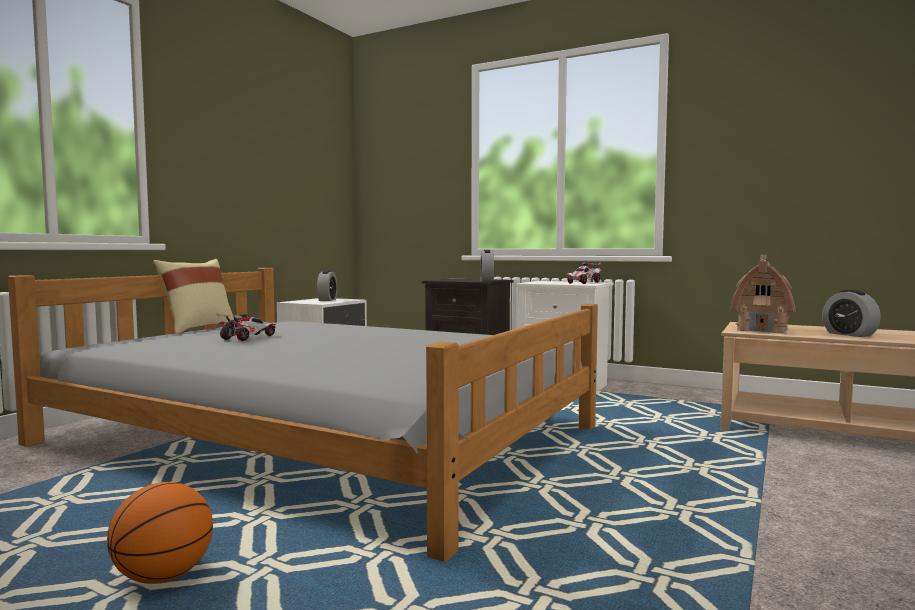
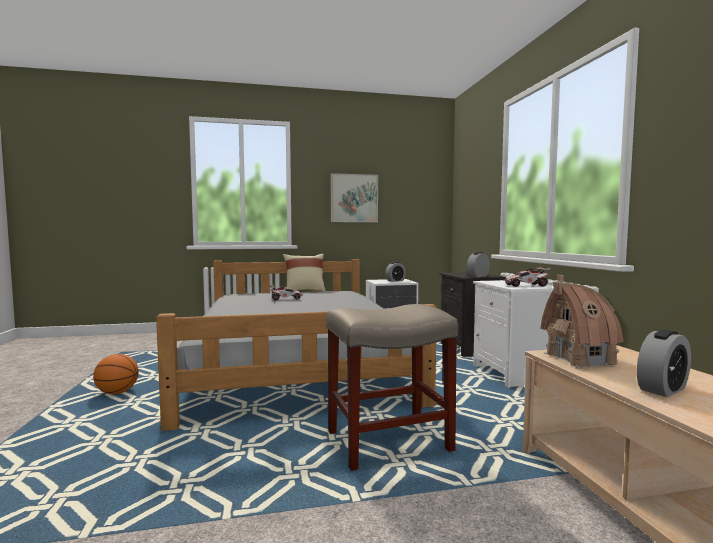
camera: 50 degrees right, 0 degrees up
alarm clock [822,290,881,337] -> alarm clock turned 150 degrees counterclockwise [637,329,691,397]
none -> beige stool [326,304,458,471]
none -> picture [331,173,378,222]

